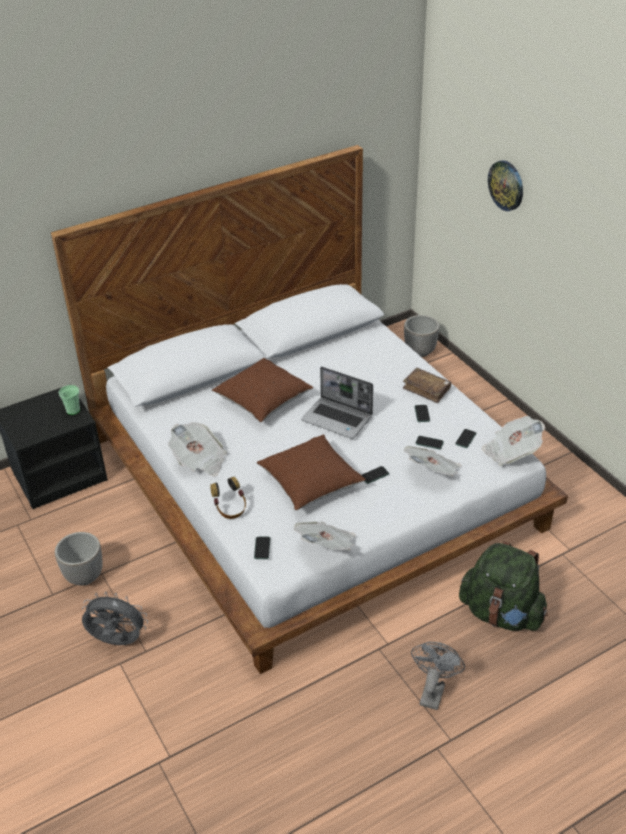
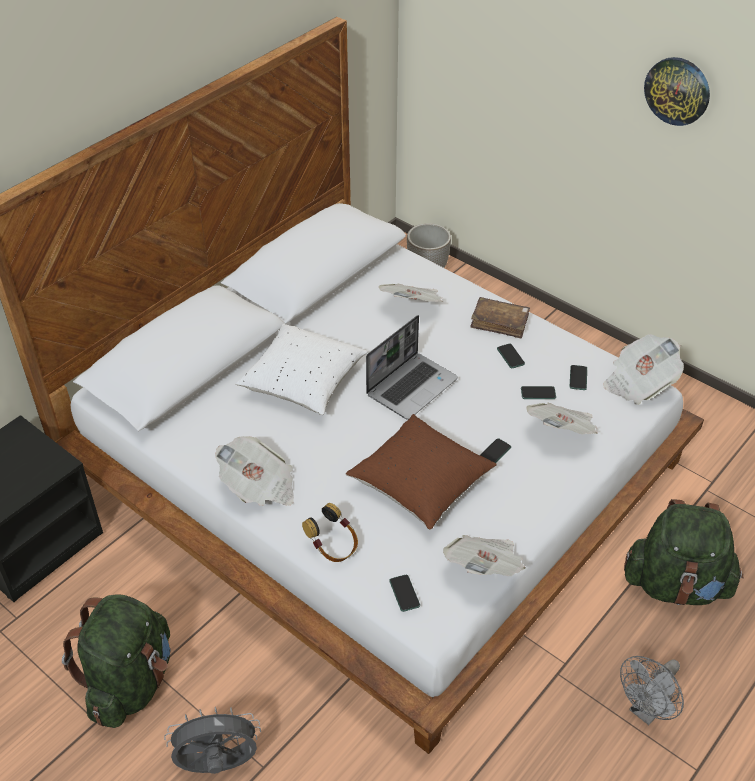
camera: 20 degrees left, 5 degrees up
planter [55,532,103,586] -> green backpack [62,594,171,728]
cup [59,385,80,415] -> none
brown pillow [212,358,313,422] -> white pillow [235,324,367,415]
laptop [301,367,373,439] -> laptop turned 60 degrees counterclockwise [366,315,458,420]
grey fan [411,642,465,710] -> grey fan turned 135 degrees counterclockwise [620,656,684,725]
wall clock [488,161,523,211] -> wall clock moved to [644,57,710,126]
none -> newspaper [379,283,443,302]

